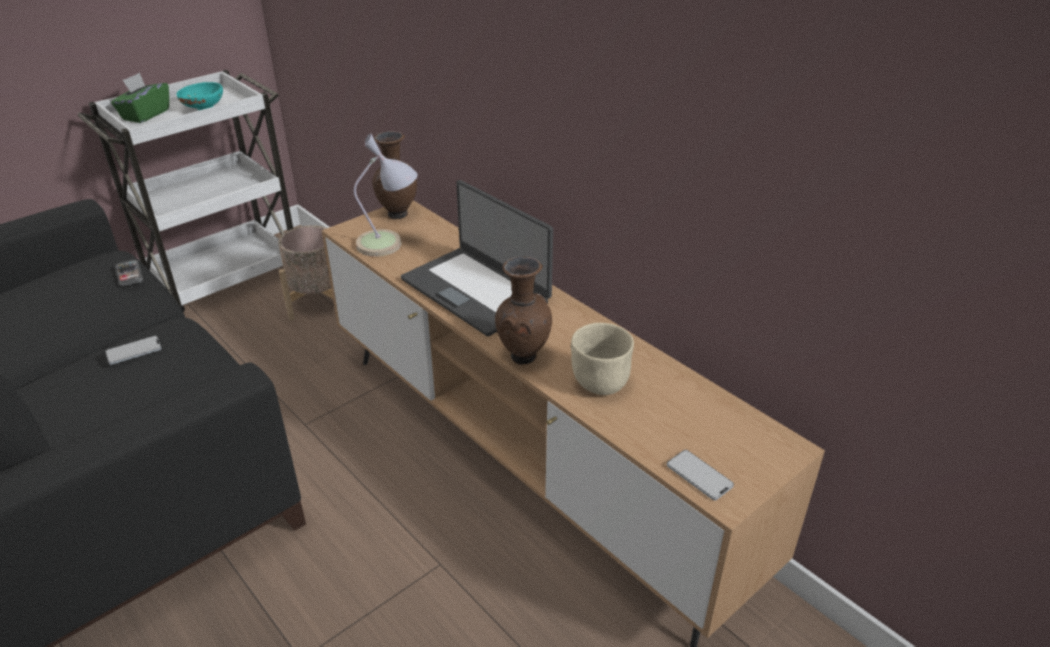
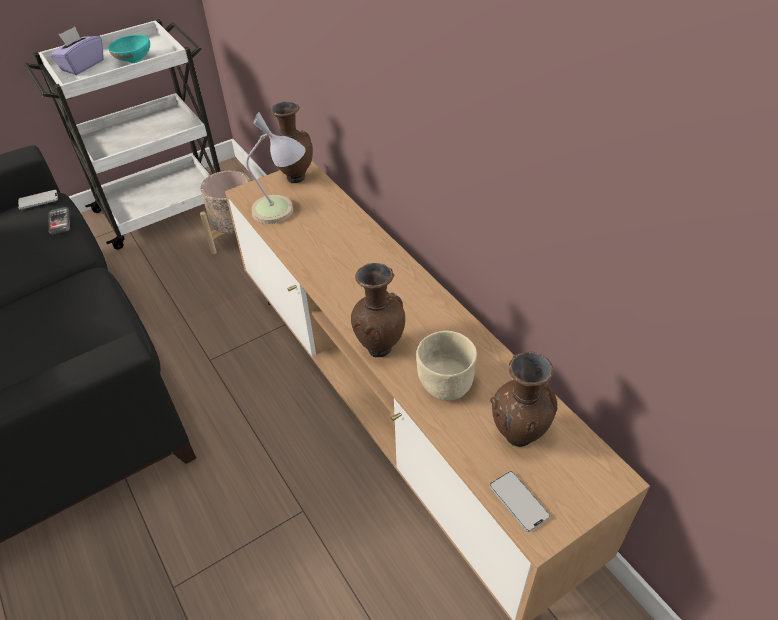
camera: 10 degrees right, 10 degrees up
phone [105,336,162,365] -> phone moved to [18,190,58,210]
green tissue box [111,73,169,123] -> purple tissue box [50,27,104,75]
laptop [401,180,553,336] -> none
none -> brown vase [490,352,558,447]

